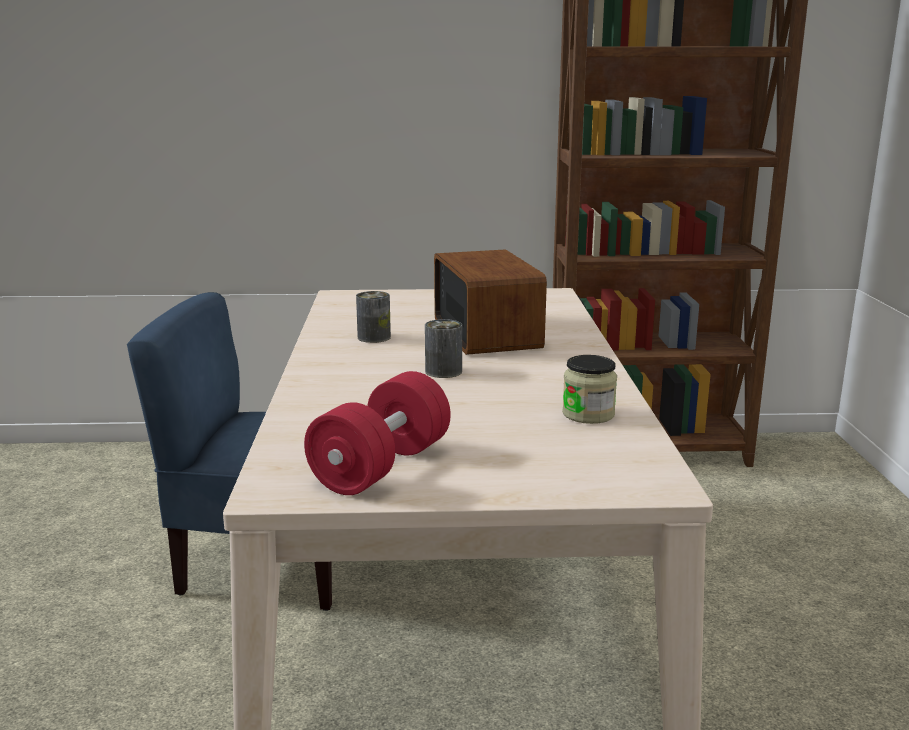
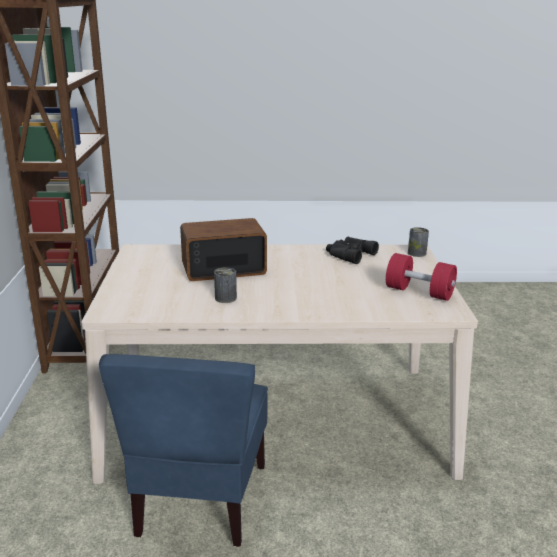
camera: 90 degrees left, 5 degrees up
can [425,319,462,378] -> can moved to [408,227,429,257]
jar [562,355,617,424] -> black binoculars [326,237,379,264]

